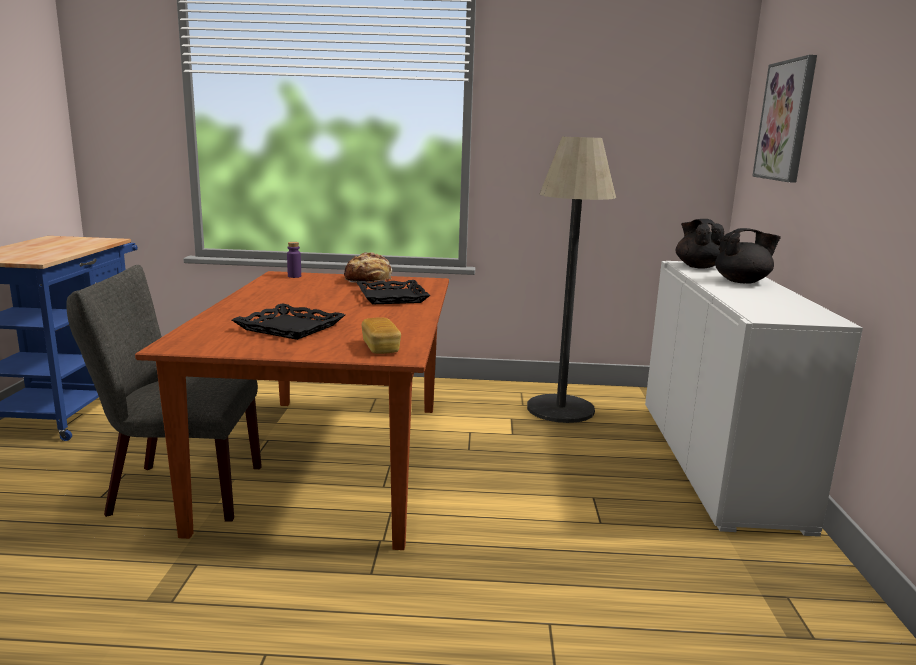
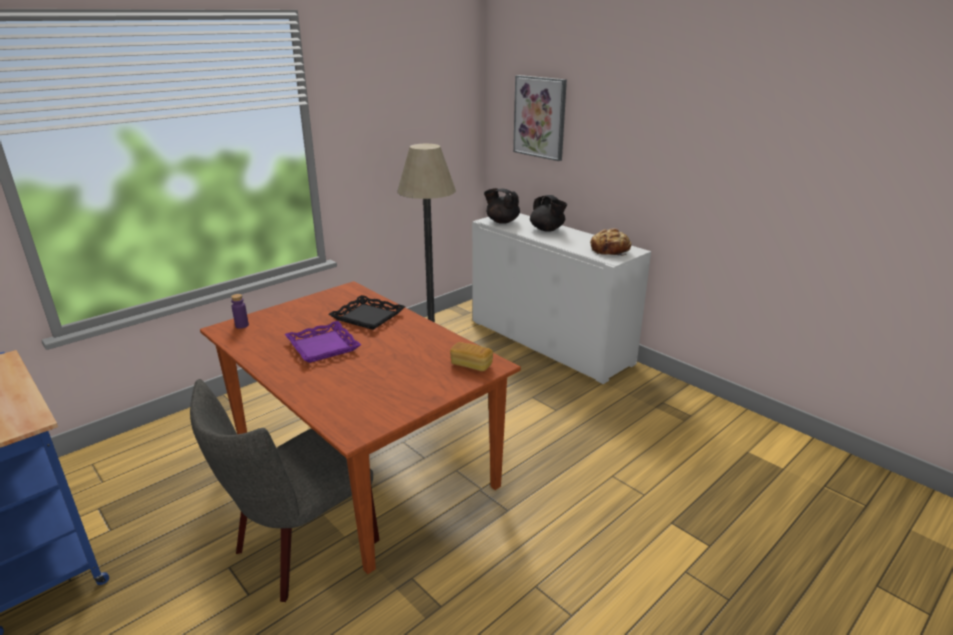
camera: 45 degrees left, 10 degrees up
black tray [232,304,345,340] -> none
bread [344,252,392,283] -> bread moved to [590,228,631,256]
black teapot [715,228,781,283] -> black teapot turned 105 degrees clockwise [530,195,567,232]
none -> purple tray [285,321,361,363]

